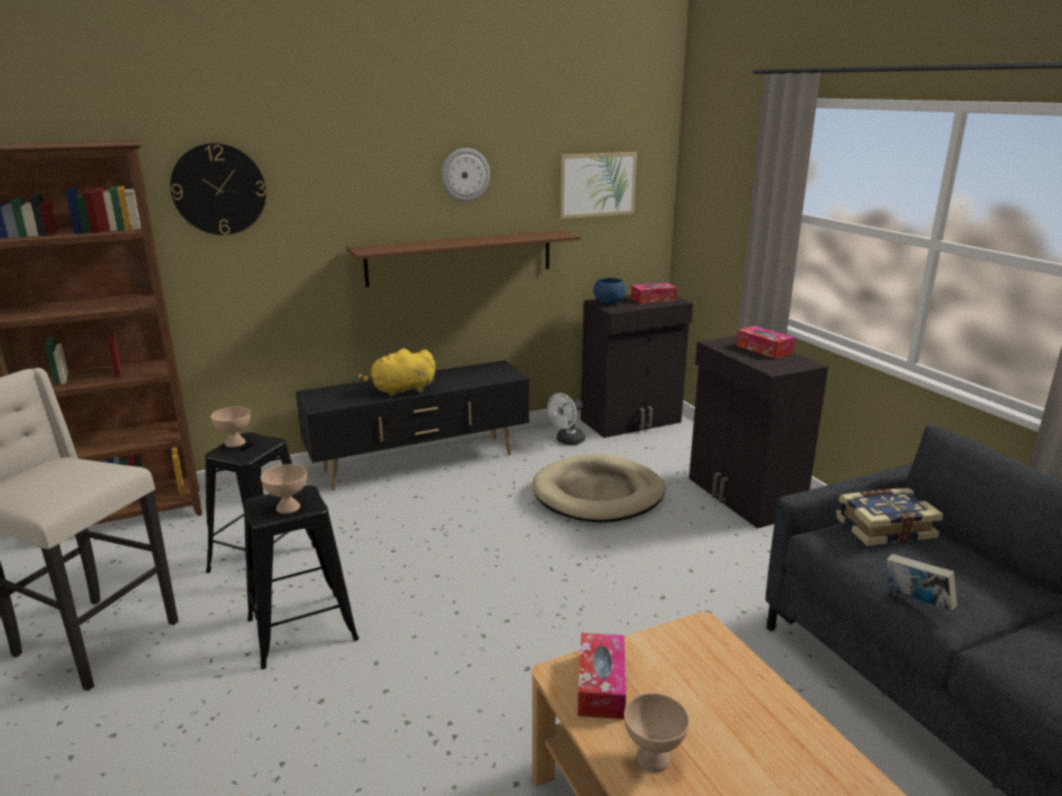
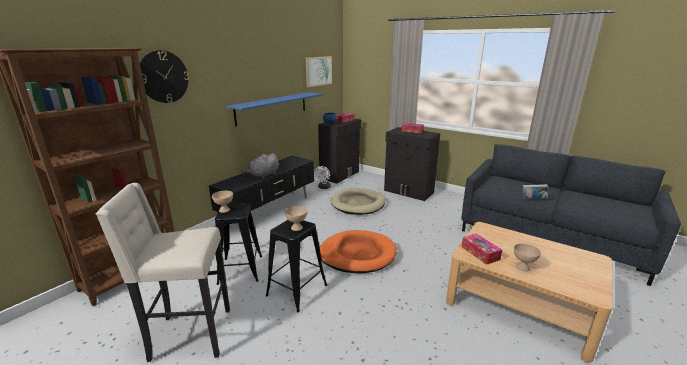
camera: 30 degrees left, 0 degrees up
brown shelf [346,230,581,287] -> blue shelf [226,92,323,126]
yellow plush toy [356,349,435,397] -> grey plush toy [242,153,279,178]
wall clock [441,148,490,202] -> none
book [836,488,944,546] -> none
none -> orange dog bed [320,230,397,273]

